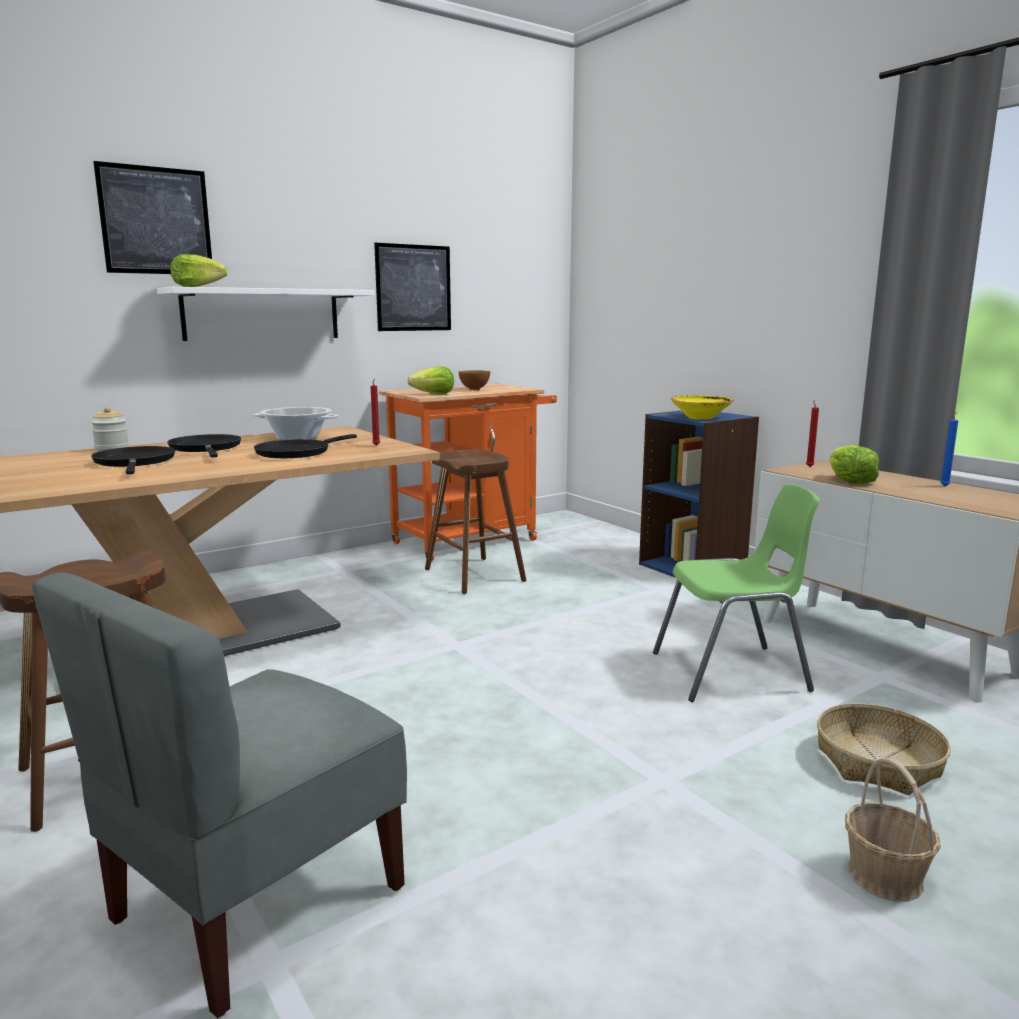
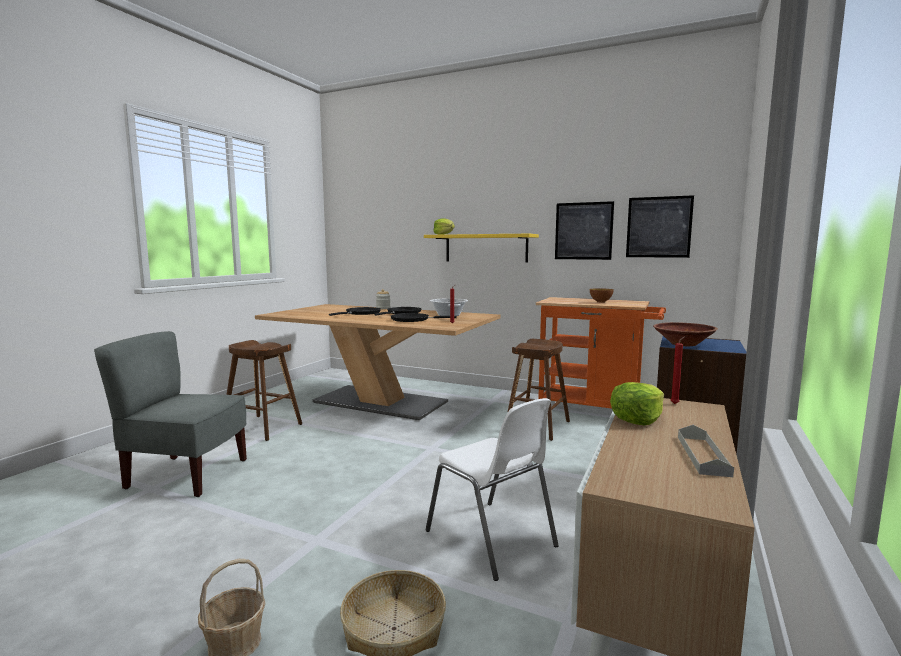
camera: 60 degrees right, 5 degrees down
picture [93,161,212,274] -> picture moved to [626,195,694,258]
white shelf [157,287,375,341] -> yellow shelf [424,234,539,263]
lettuce [407,367,454,394] -> none
green chair [653,484,820,702] -> white chair [426,398,559,581]
yellow bowl [671,395,734,419] -> brown bowl [653,322,718,346]
blue candle [940,412,958,486] -> grey tray [678,425,734,477]

